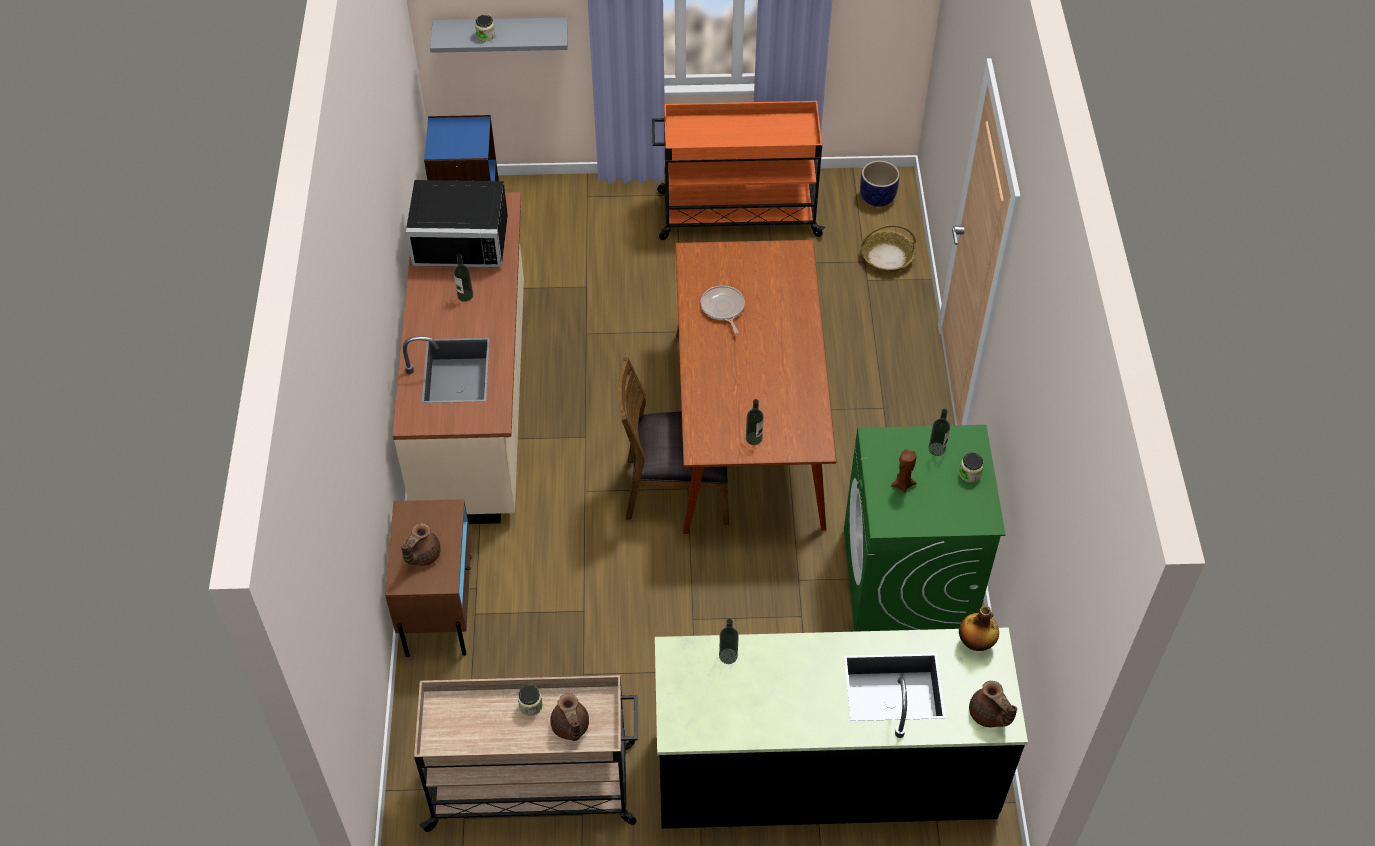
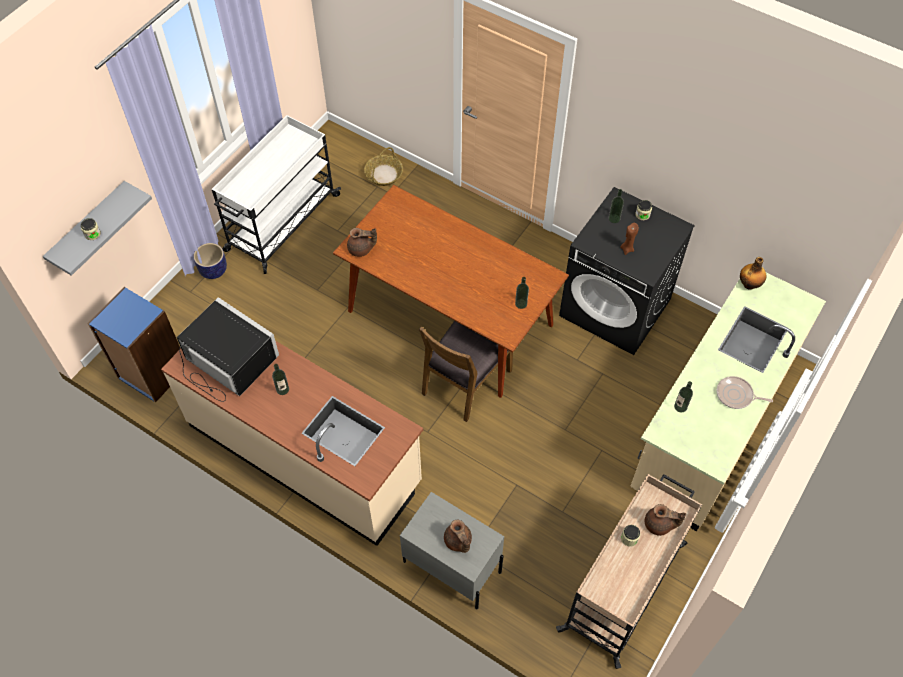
camera: 55 degrees left, 5 degrees up
brown nightstand [385,499,472,657] -> grey nightstand [400,492,504,610]
black microwave [406,180,508,267] -> black microwave turned 90 degrees counterclockwise [177,297,279,402]
orange cart [652,101,825,240] -> white cart [212,115,341,274]
black counter [655,627,1028,829] -> beige counter [630,273,826,532]
frying pan [701,286,745,334] -> frying pan moved to [717,376,773,409]
green washing machine [844,425,1006,632] -> black washing machine [559,187,695,355]
planter [860,160,900,207] -> planter moved to [193,243,227,279]
brown teapot [969,681,1017,727] -> brown teapot moved to [347,228,377,257]

